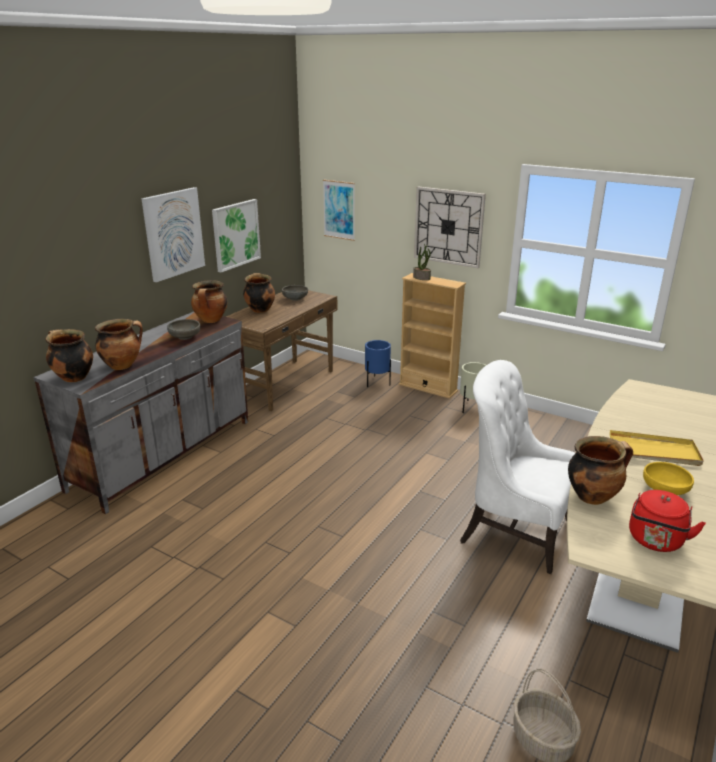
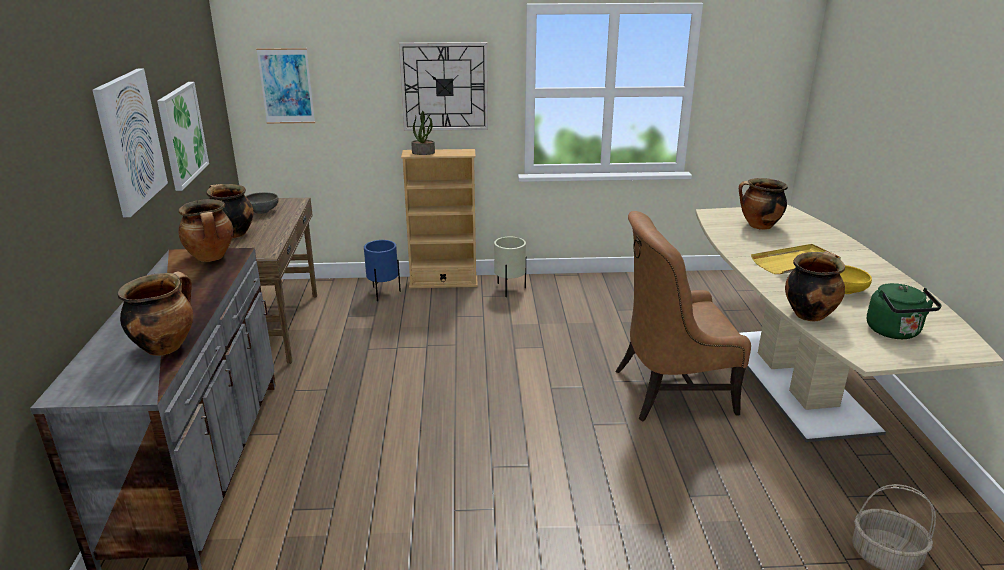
camera: 35 degrees left, 0 degrees up
cooking pot [46,329,93,382] -> cooking pot moved to [739,178,788,230]
grey bowl [167,319,200,340] -> none
white chair [460,360,575,574] -> brown chair [616,211,751,422]
red kettle [629,490,706,552] -> green kettle [867,283,942,339]

